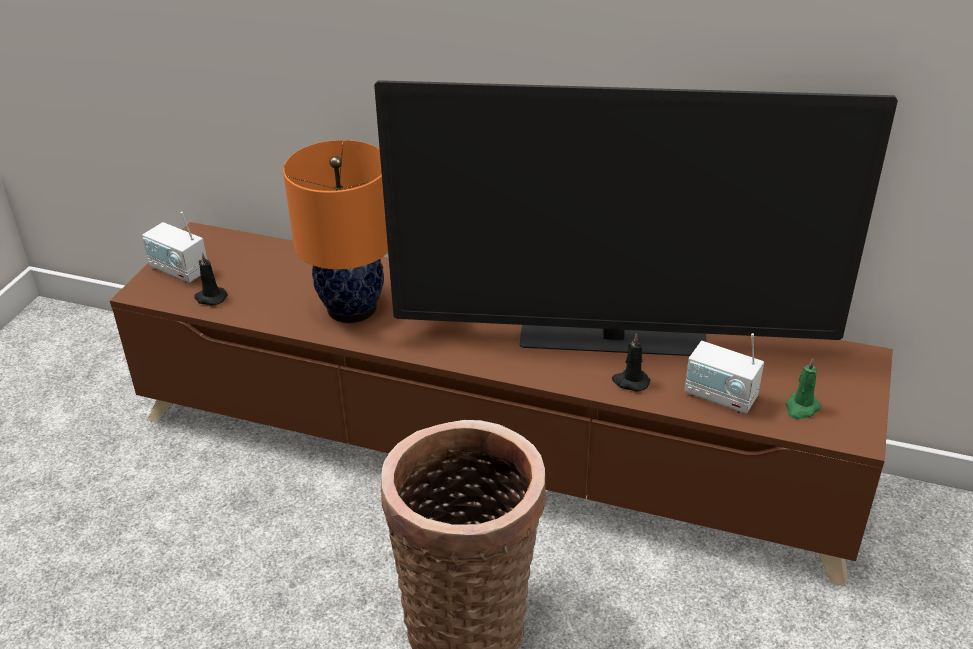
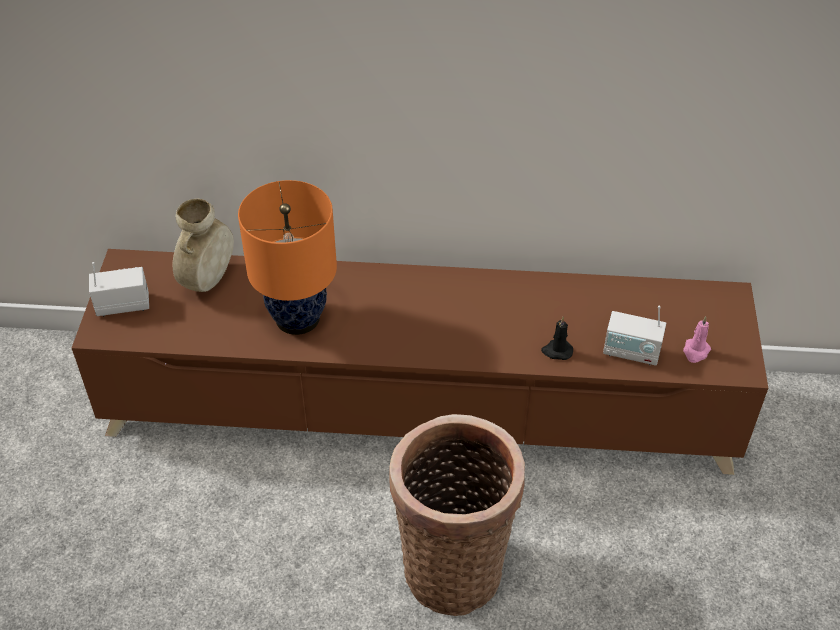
camera: 15 degrees left, 10 degrees up
radio [142,212,207,283] -> radio turned 150 degrees clockwise [89,262,149,316]
black candle [194,252,228,306] -> none
television [374,80,898,356] -> none
green candle [785,358,821,419] -> pink candle [683,316,711,363]
none -> beige vase [172,199,234,292]

